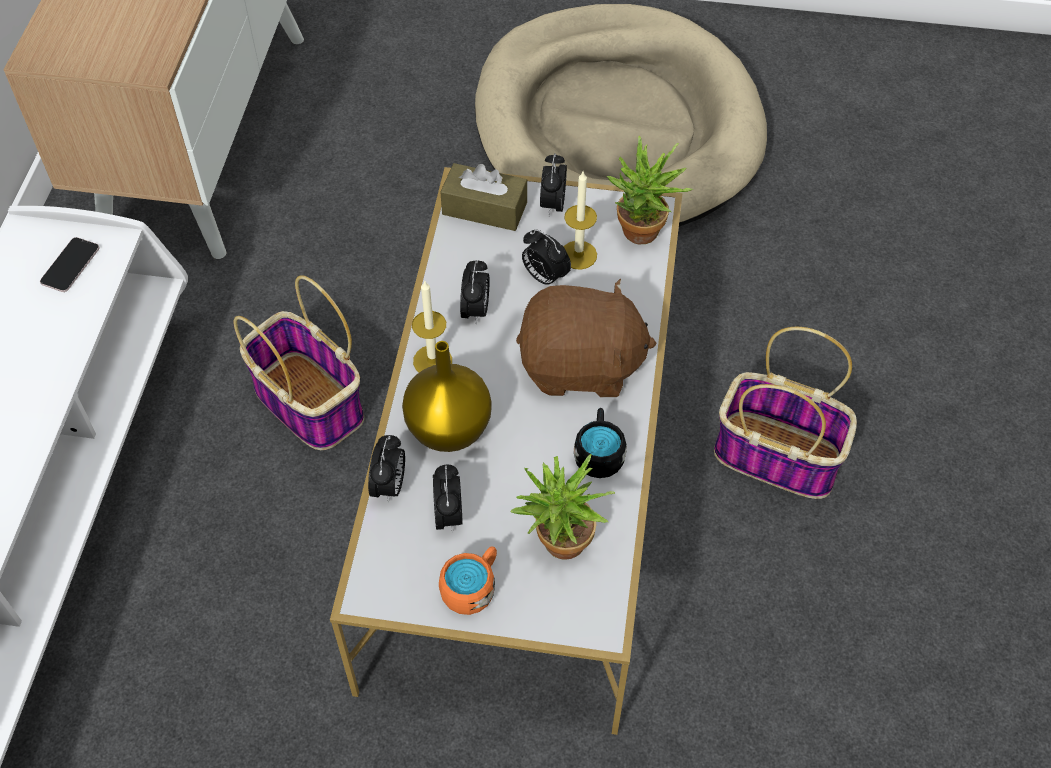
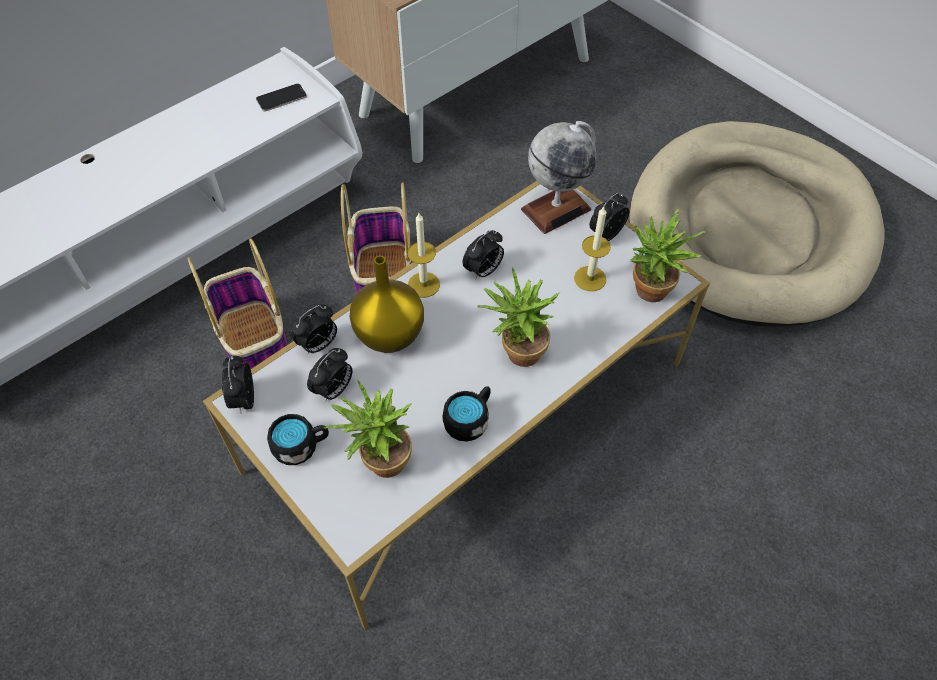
camera: 40 degrees right, 0 degrees up
orange mug [439,547,497,615] -> black mug [267,414,329,465]
brown tissue box [440,163,527,231] -> globe [521,121,596,234]
brown plush toy [516,279,657,397] -> potted plant [478,267,560,367]
alarm clock [522,229,571,286] -> alarm clock moved to [222,356,254,413]
basket [714,327,857,499] -> basket moved to [187,238,288,369]

